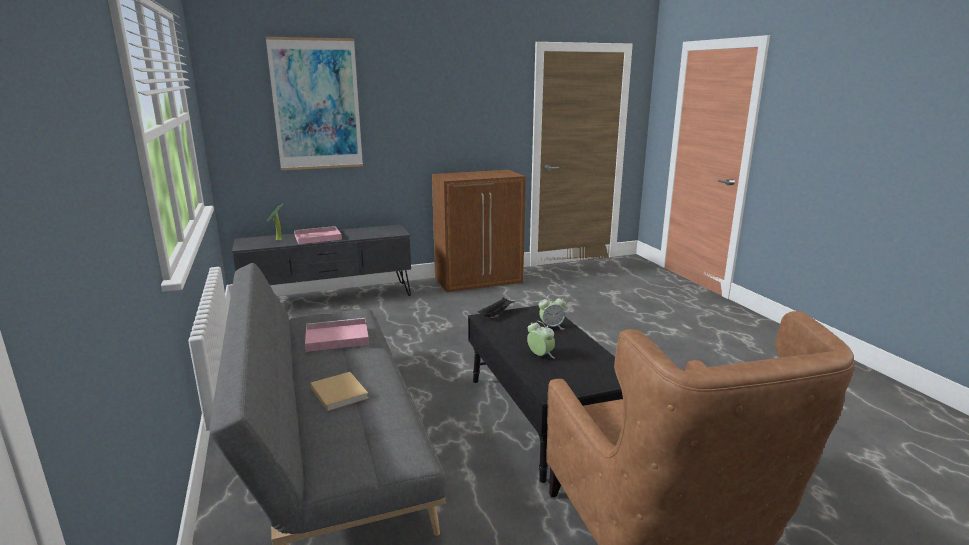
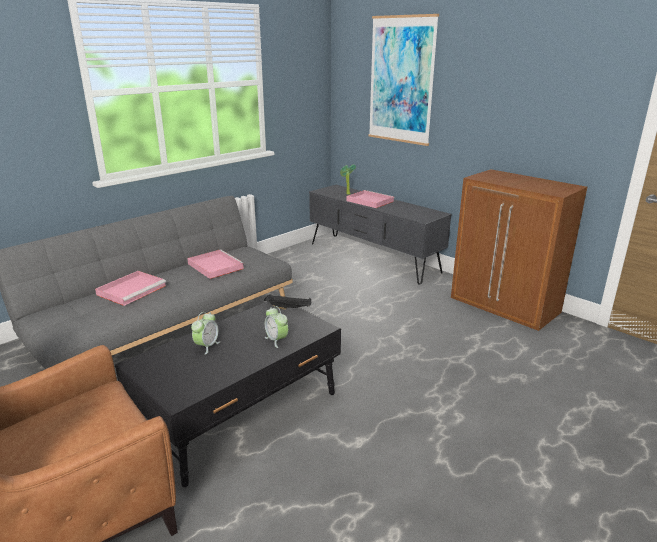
camera: 65 degrees right, 5 degrees up
beige book [311,372,369,411] -> pink tray [95,271,166,306]

